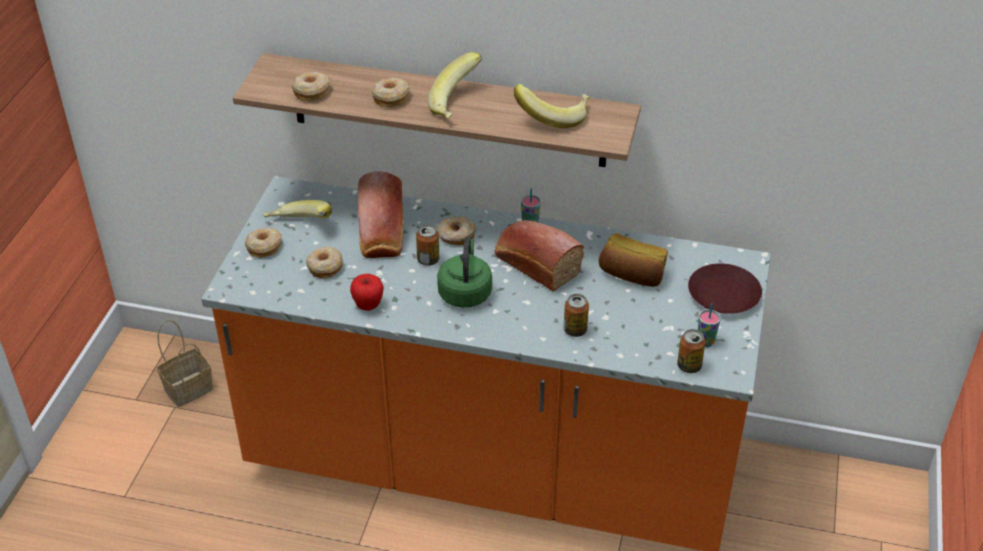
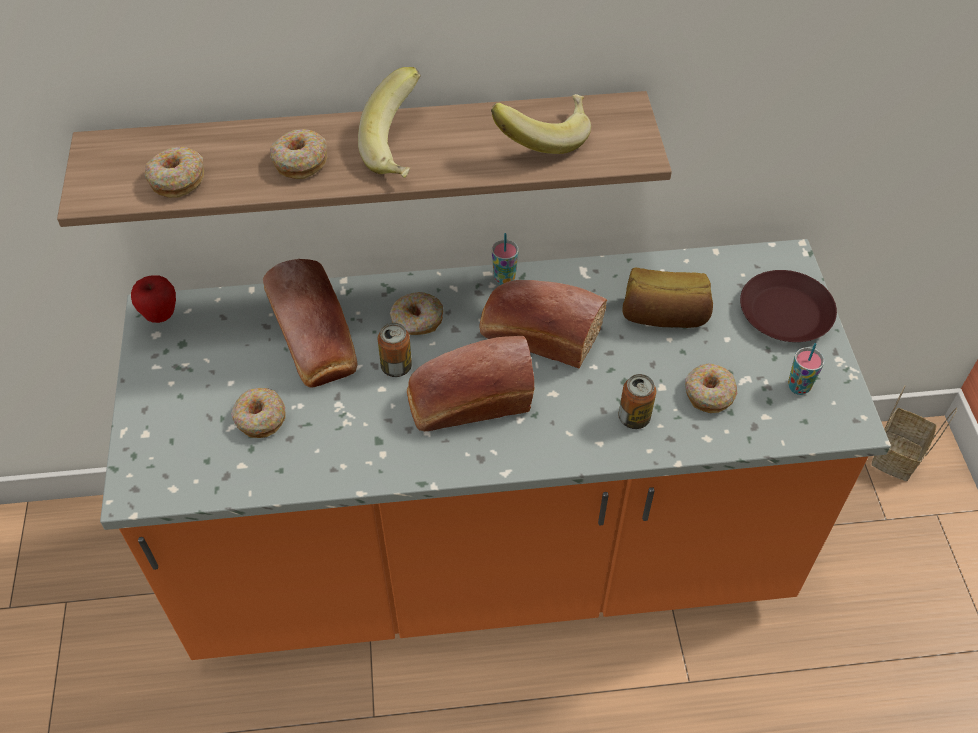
camera: 20 degrees left, 10 degrees up
basket [157,319,213,407] -> basket moved to [871,385,957,481]
donut [245,227,282,258] -> donut moved to [685,363,737,413]
banana [263,200,332,219] -> none
apple [350,274,384,310] -> apple moved to [131,275,176,323]
green kettle [437,236,492,308] -> bread [407,336,534,431]
can [677,329,705,373] -> none

